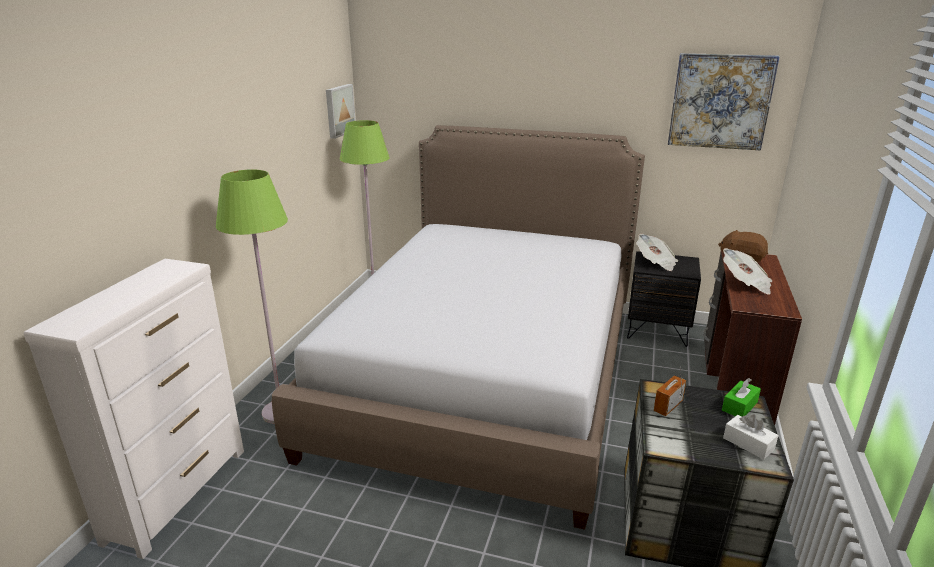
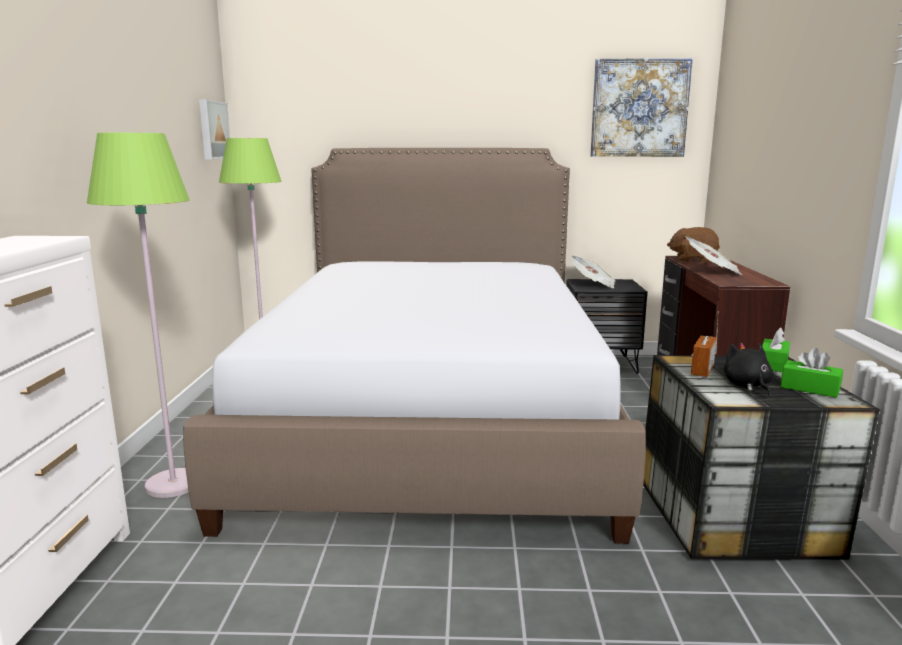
camera: 15 degrees left, 10 degrees down
white tissue box [723,414,778,460] -> green tissue box [781,348,843,398]
none -> black plush toy [724,343,774,396]

